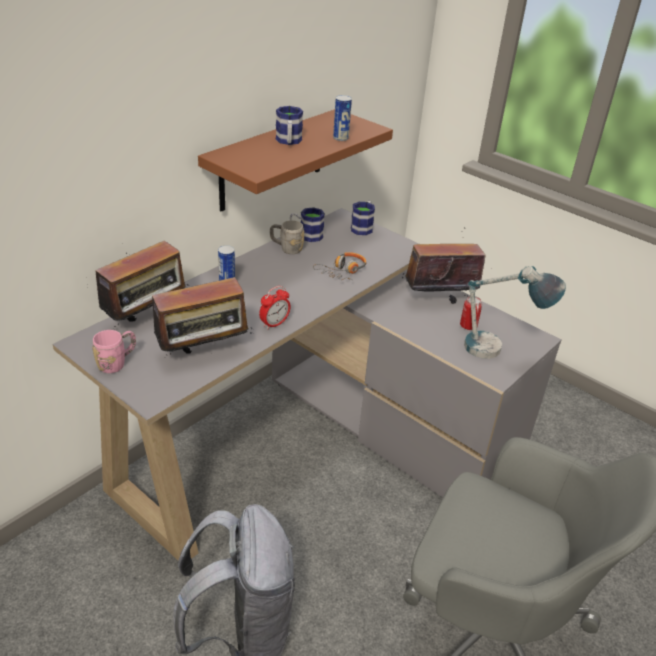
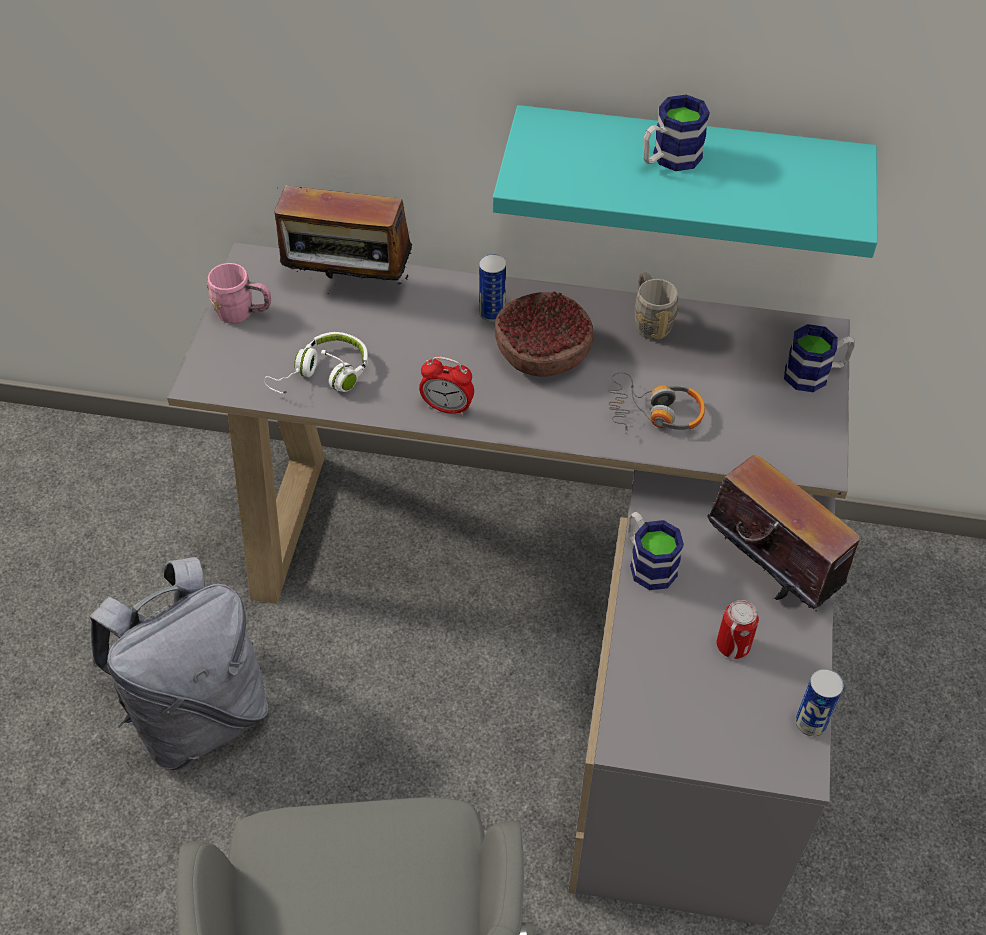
camera: 60 degrees right, 15 degrees up
radio [152,277,253,362] -> white headphones [264,332,368,394]
brown shelf [198,109,393,211] -> turquoise shelf [493,105,878,258]
mug [290,207,325,242] -> mug moved to [628,512,684,590]
can [333,95,352,141] -> can moved to [796,669,844,736]
table lamp [464,266,566,359] -> none
none -> bowl [495,291,593,377]

